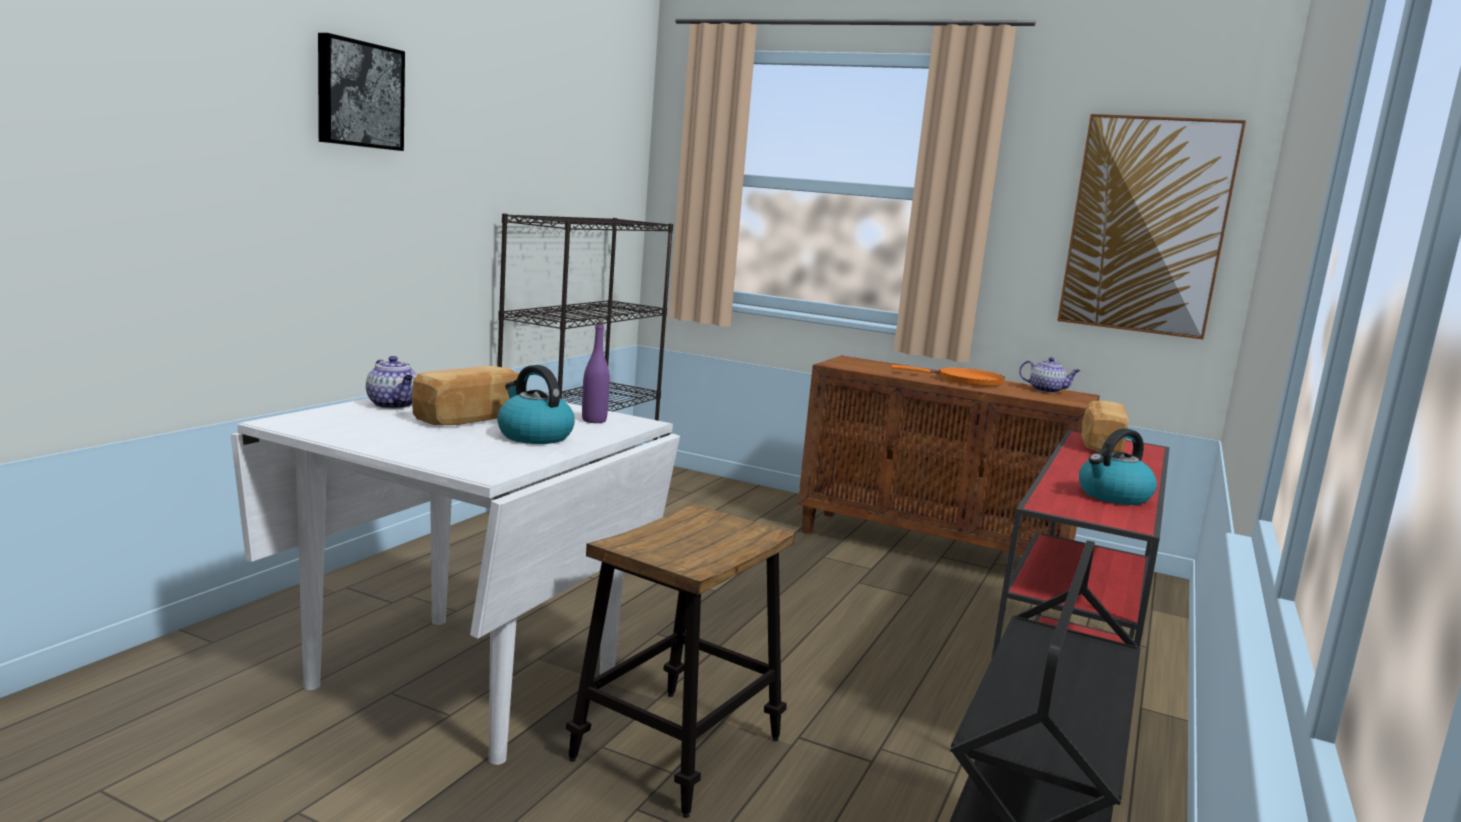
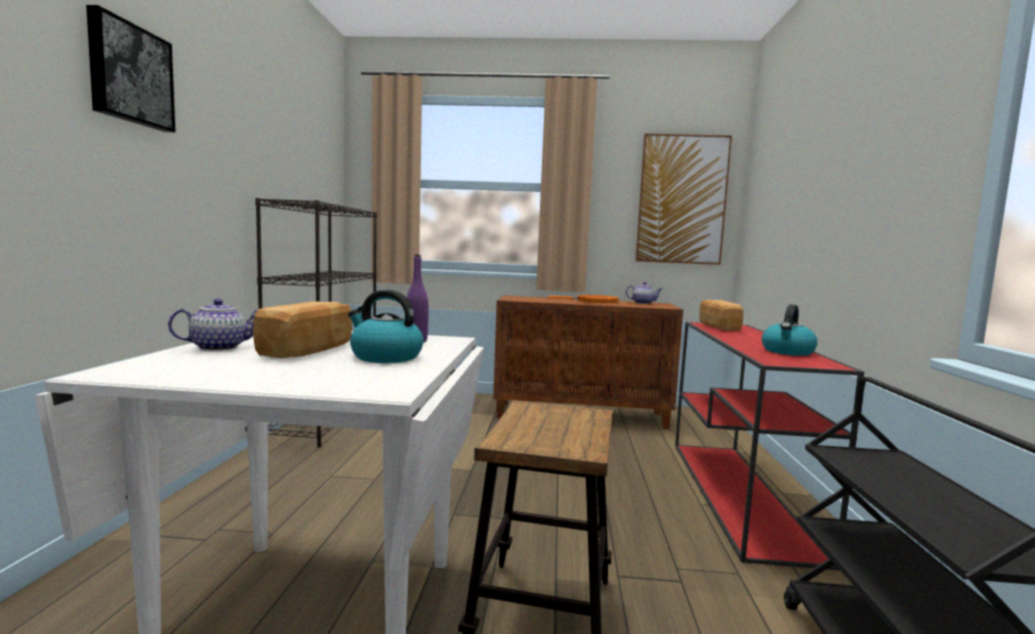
camera: 20 degrees left, 5 degrees down
teapot [366,356,417,409] -> teapot turned 60 degrees counterclockwise [168,299,258,351]

